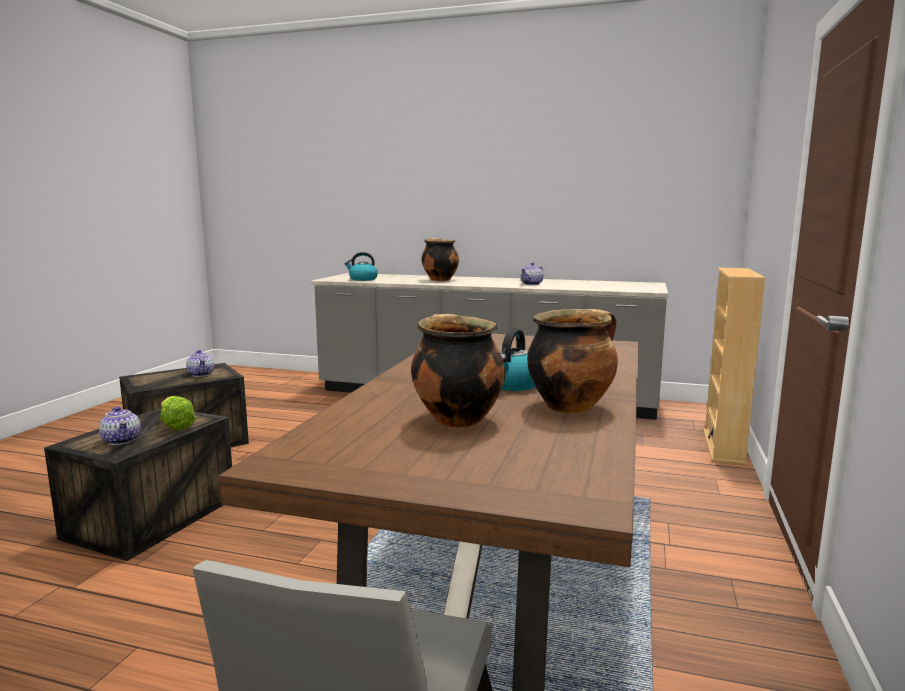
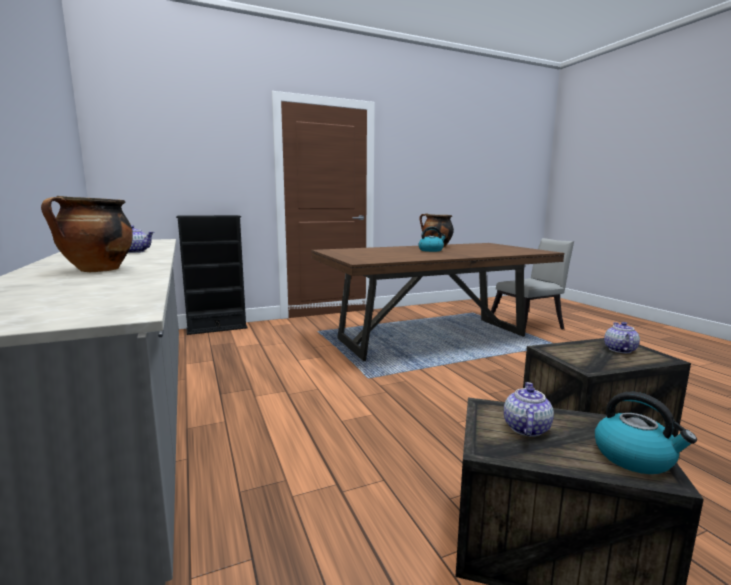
camera: 130 degrees left, 0 degrees up
lettuce [160,396,196,430] -> none
kettle [344,252,378,281] -> kettle moved to [595,392,697,474]
cooking pot [411,313,505,428] -> none
beige bookcase [703,268,766,465] -> black bookcase [176,215,247,335]

